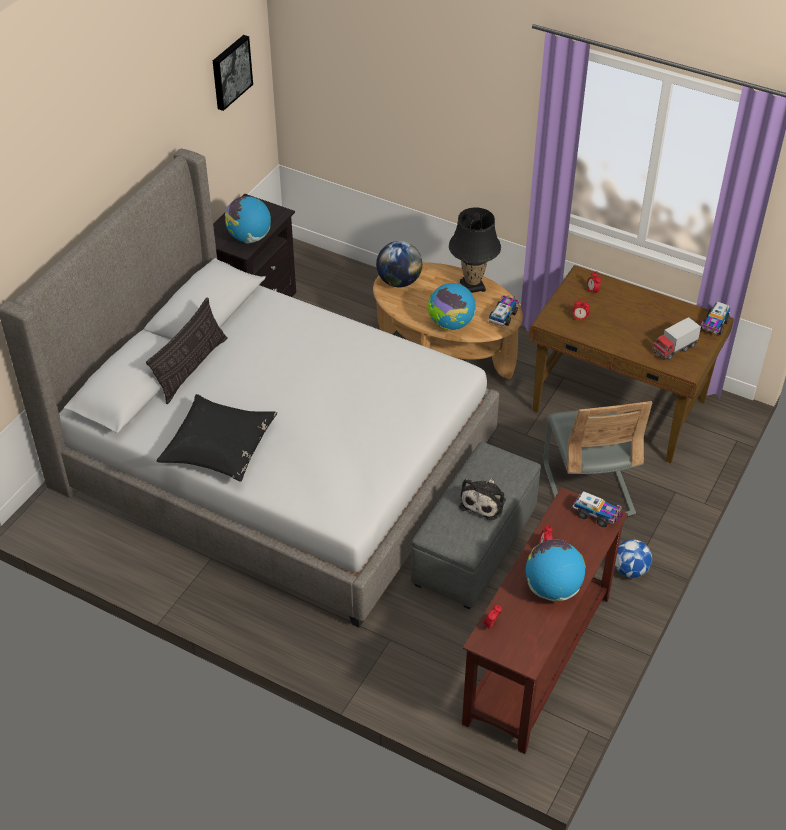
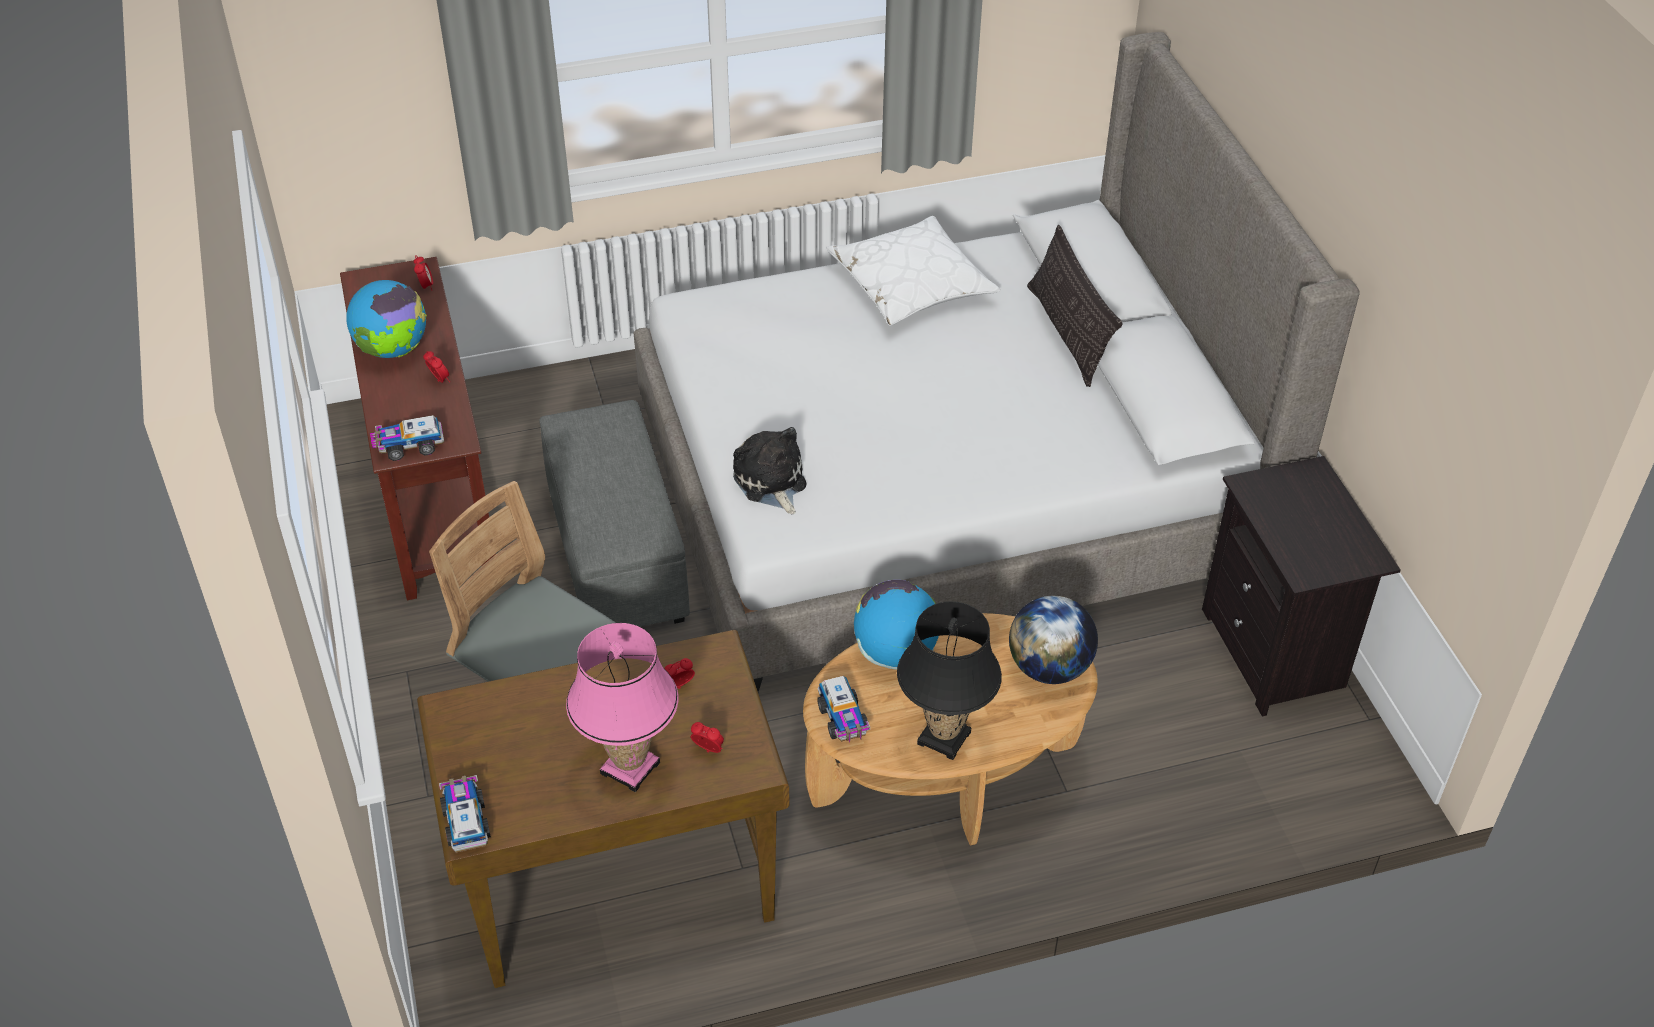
camera: 135 degrees right, 0 degrees up
black pillow [157,394,277,482] -> white pillow [826,216,1001,326]
picture [213,35,253,111] -> none
globe [225,196,271,244] -> none
plush toy [459,478,506,520] -> plush toy moved to [733,427,806,514]
football [615,539,652,578] -> none
toy truck [651,317,701,360] -> none
none -> pink table lamp [566,623,678,792]

